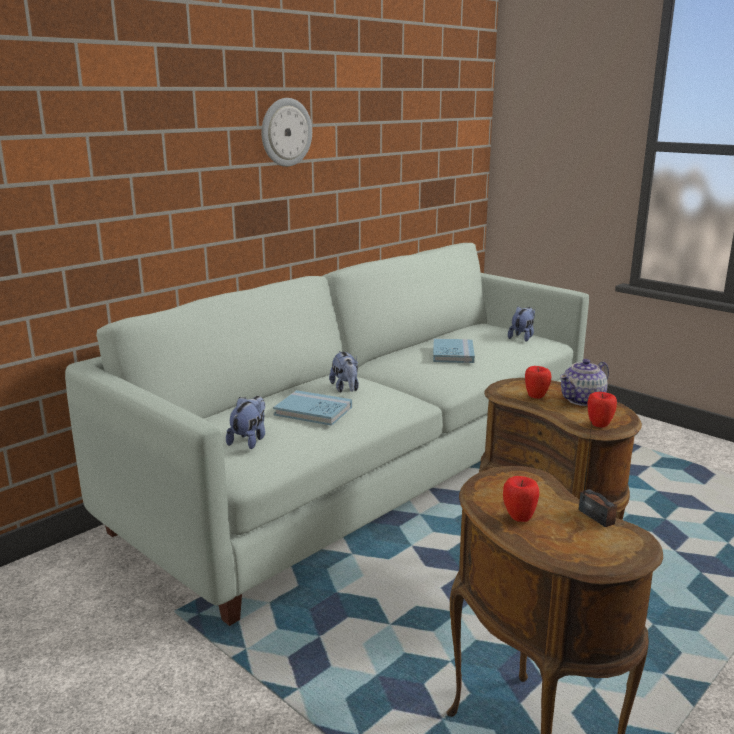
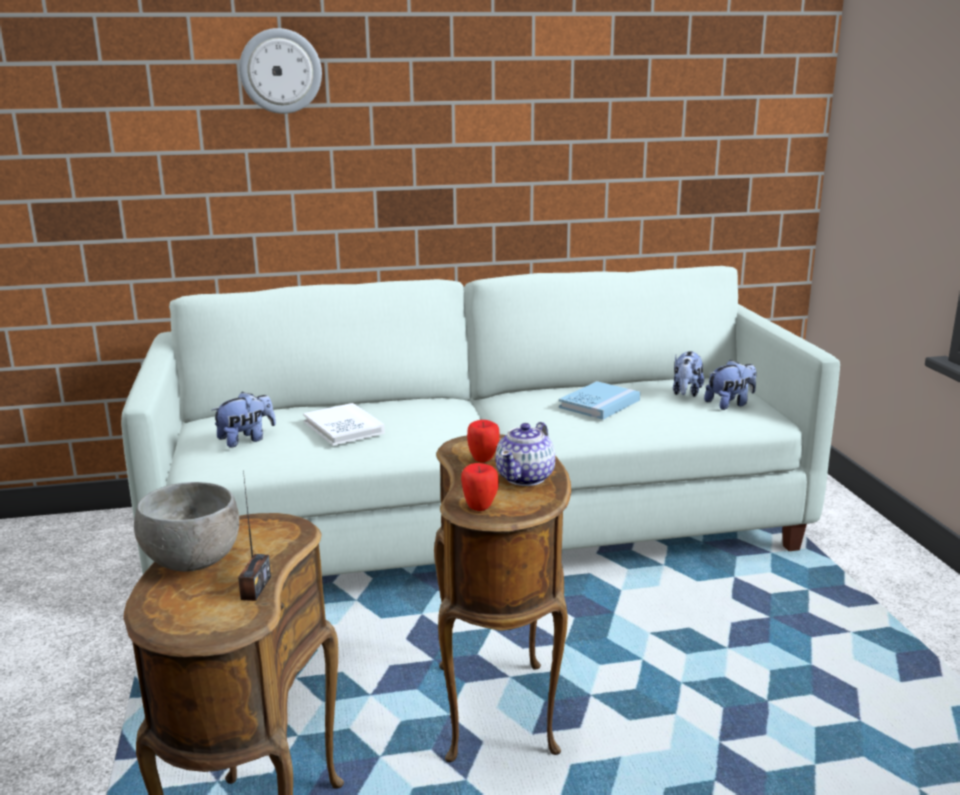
camera: 35 degrees right, 0 degrees up
wall clock [261,98,312,167] -> wall clock moved to [239,28,322,114]
blue book [273,390,352,426] -> white book [303,403,385,446]
plush toy [329,351,359,393] -> plush toy moved to [673,351,704,397]
apple [503,476,539,522] -> grey bowl [134,482,239,572]
teapot [560,359,609,406] -> teapot turned 60 degrees counterclockwise [495,422,555,486]

